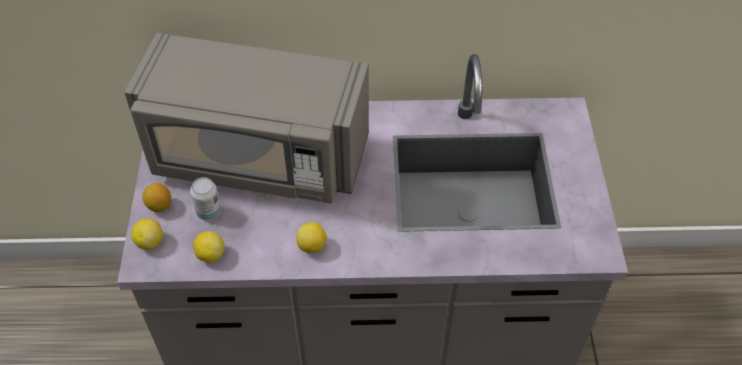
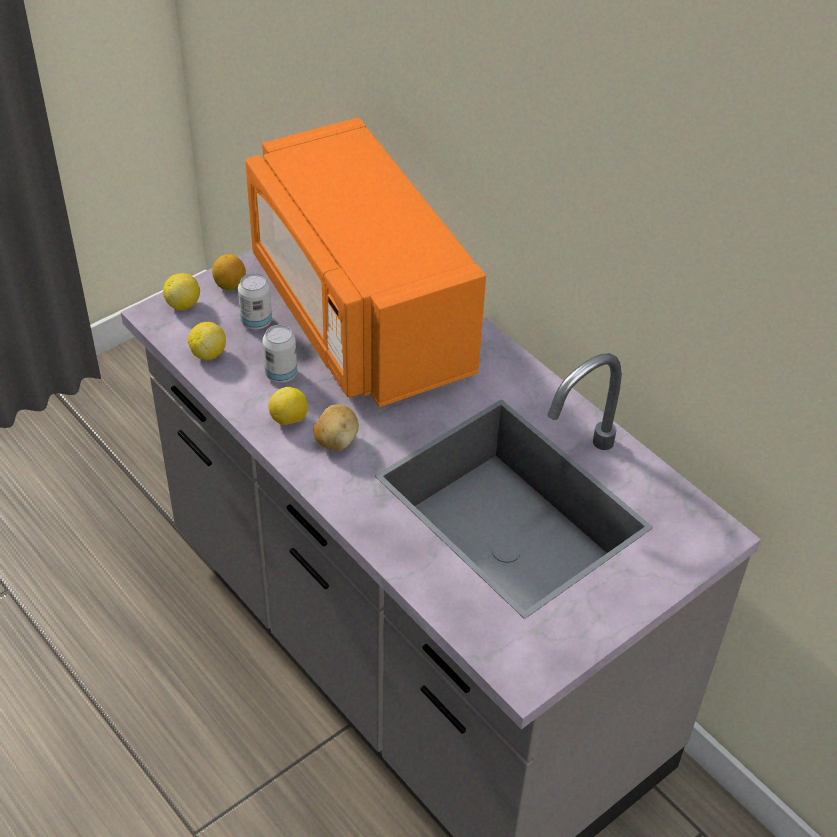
camera: 50 degrees right, 5 degrees down
grey microwave [124,33,369,204] -> orange microwave [245,117,486,407]
none -> can [262,325,297,383]
none -> potato [313,404,359,451]

